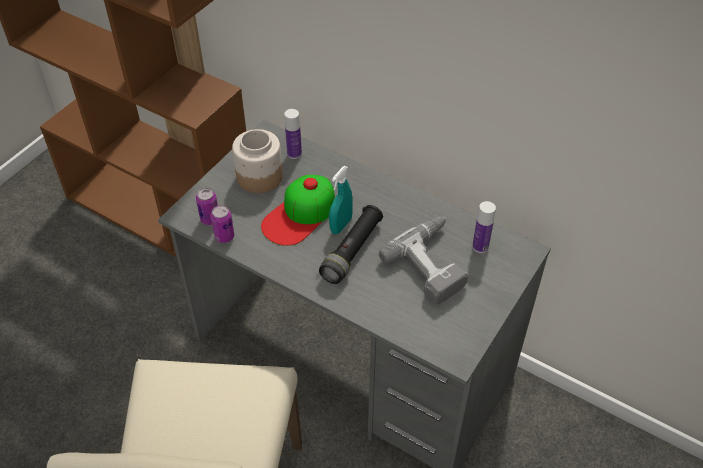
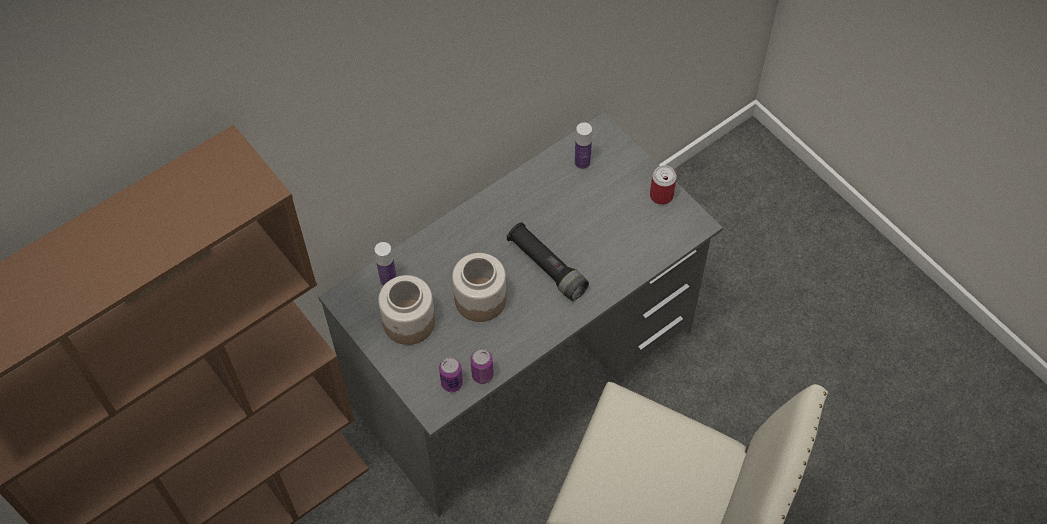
camera: 70 degrees left, 10 degrees up
cap [261,175,335,246] -> jar [452,253,506,322]
turquoise spray bottle [329,166,353,235] -> none
power drill [379,217,468,305] -> none
none -> can [650,165,677,205]

